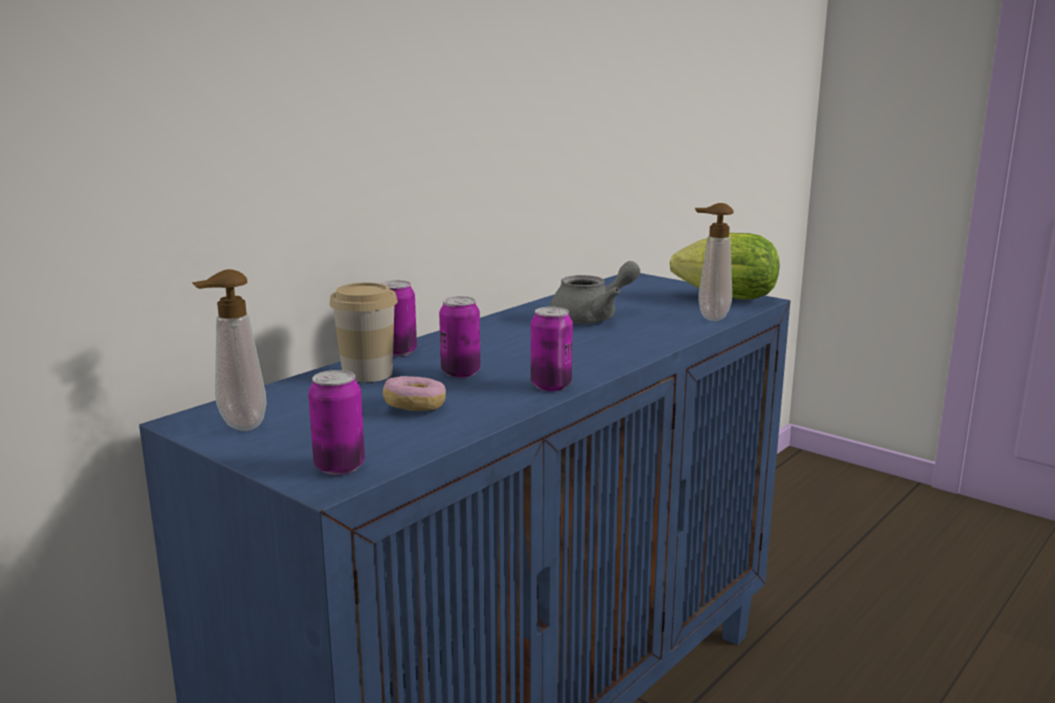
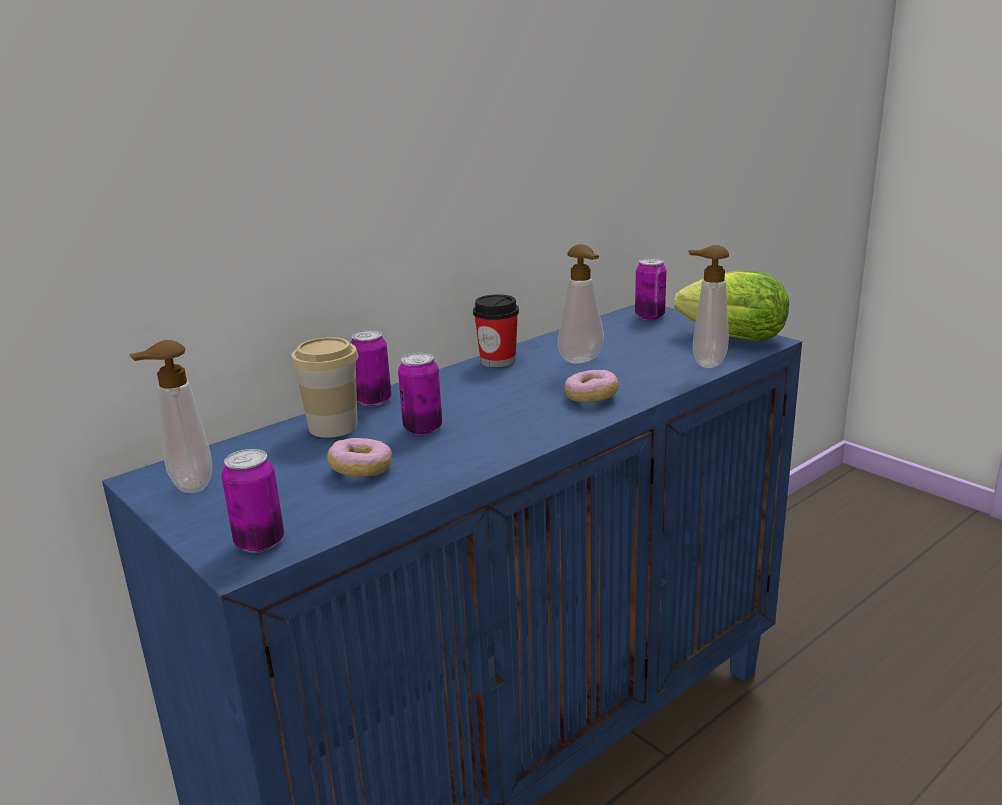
camera: 10 degrees right, 5 degrees up
can [531,306,573,391] -> can moved to [635,258,666,320]
grey teapot [550,261,640,324] -> soap dispenser [558,244,604,364]
none -> cup [473,294,519,367]
none -> donut [565,370,619,403]

